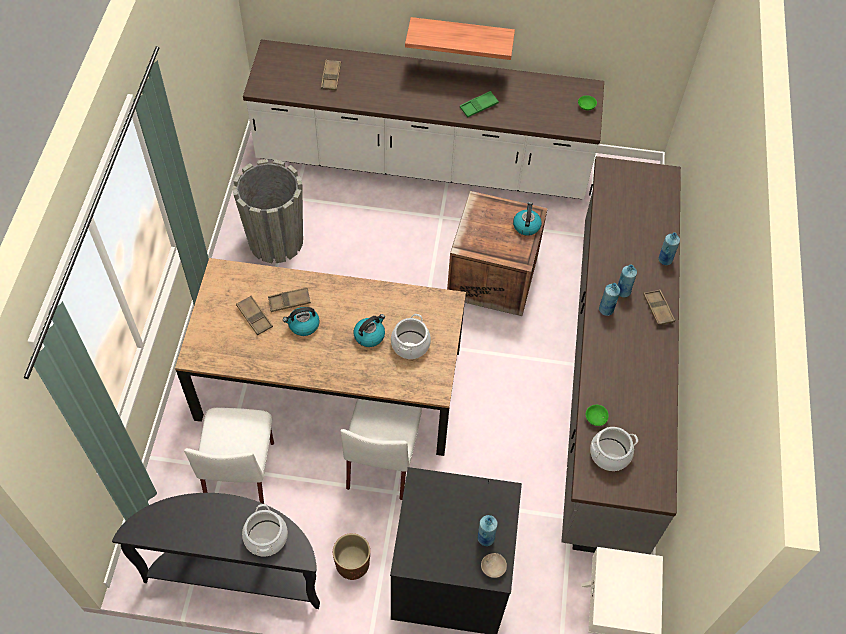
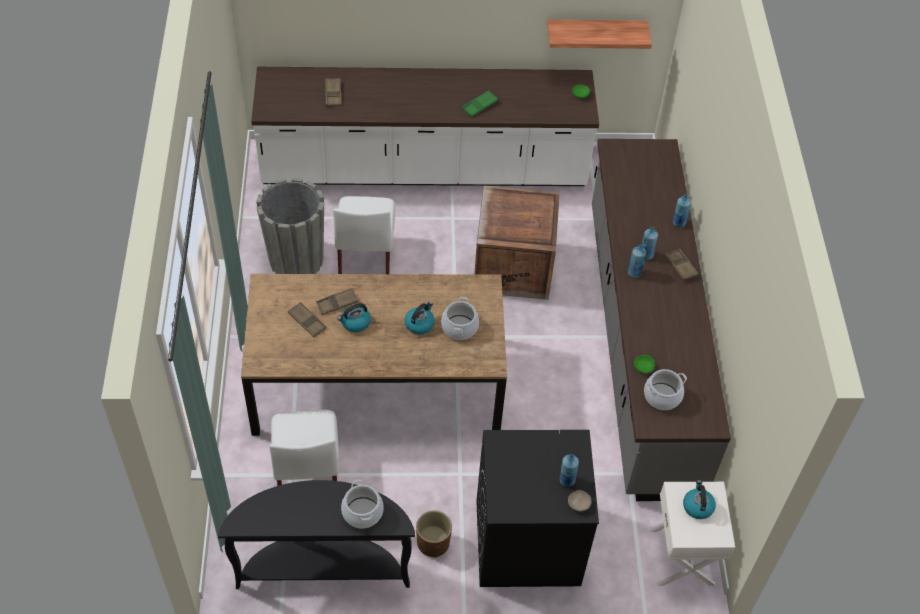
camera: 10 degrees left, 5 degrees down
white chair [340,399,422,500] -> white chair moved to [333,196,396,274]
shelf [405,17,515,60] -> shelf moved to [547,19,652,49]
kettle [513,202,542,236] -> kettle moved to [683,480,716,519]

